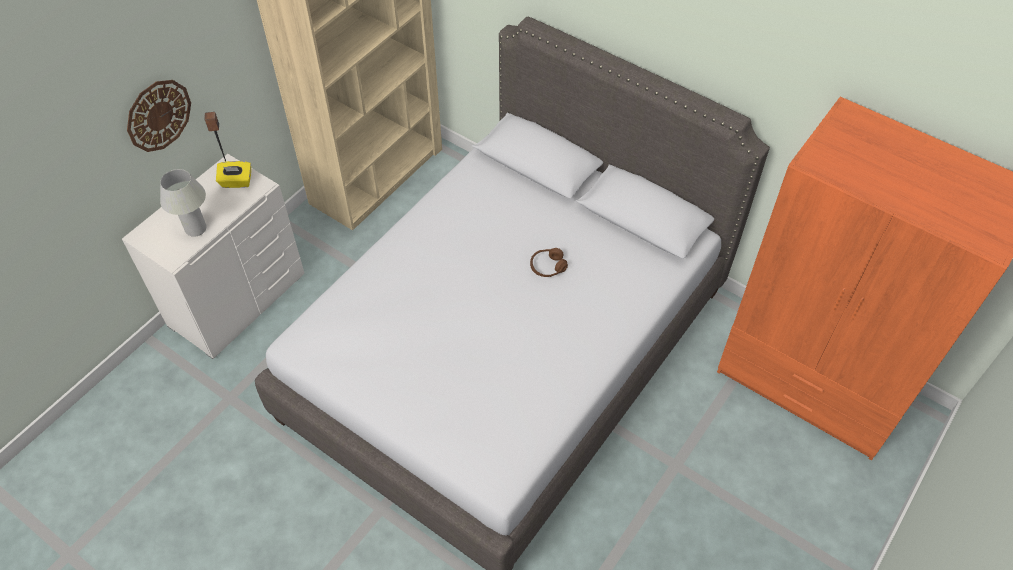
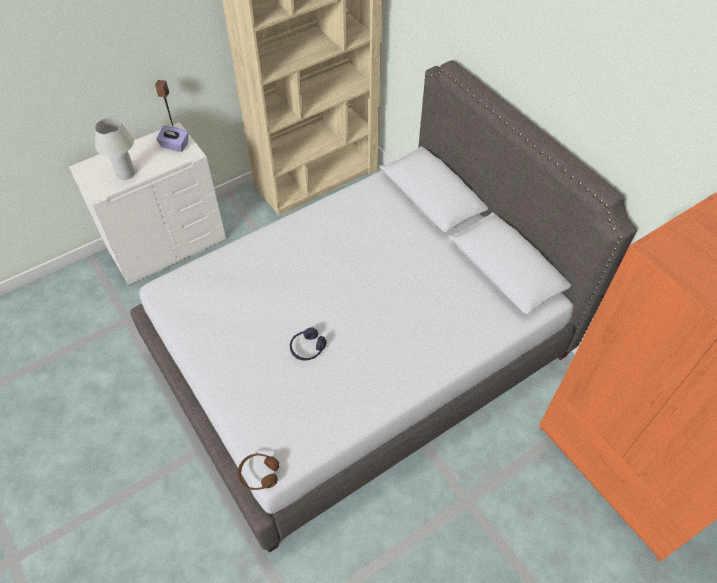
camera: 20 degrees right, 0 degrees up
wall clock [127,80,191,152] -> none
yellow tissue box [216,161,251,188] -> purple tissue box [156,126,189,152]
brown headphones [530,248,568,277] -> brown headphones moved to [238,453,279,490]
none -> purple headphones [290,327,327,361]

